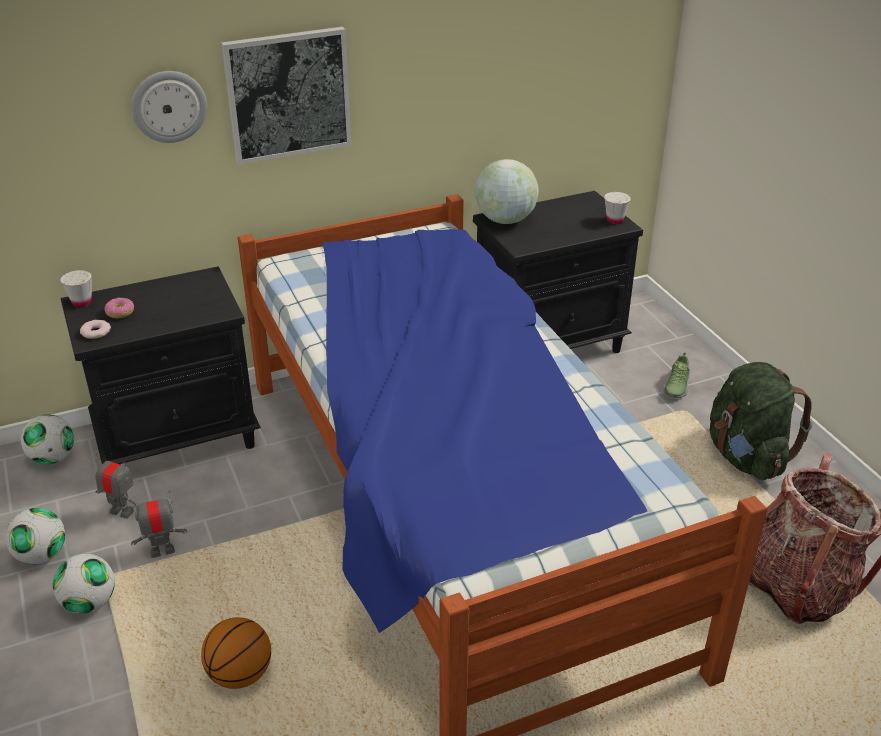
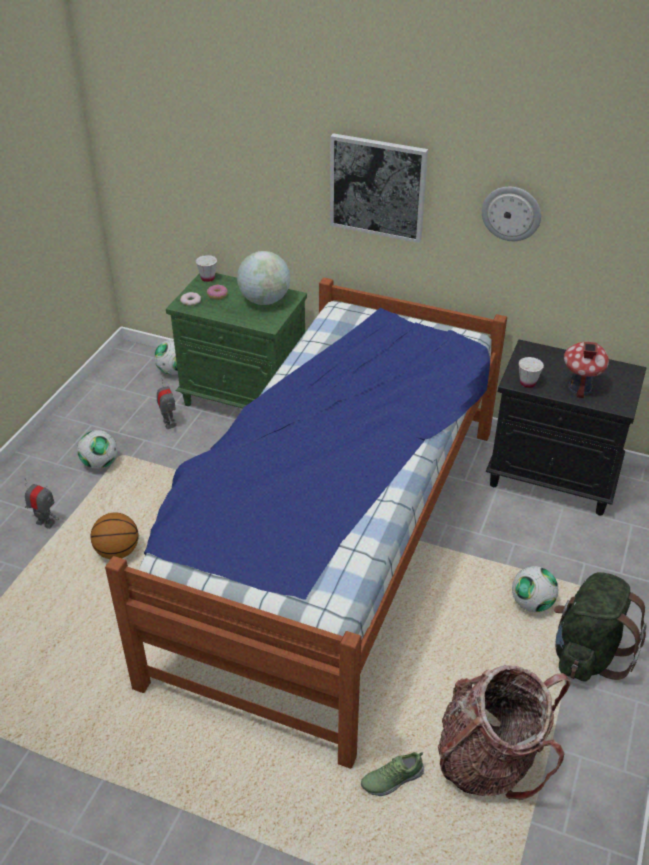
camera: 45 degrees right, 5 degrees up
football [5,508,65,565] -> football moved to [512,566,558,612]
black nightstand [61,267,261,465] -> green nightstand [166,273,307,408]
toy robot [130,491,187,558] -> toy robot moved to [25,479,59,529]
wall clock [131,71,207,143] -> wall clock moved to [482,187,541,241]
globe [475,159,539,224] -> globe moved to [237,251,290,305]
white cup [604,192,631,224] -> white cup moved to [519,357,544,388]
shoe [663,352,690,398] -> shoe moved to [361,752,424,796]
none -> toy house [564,341,609,398]

